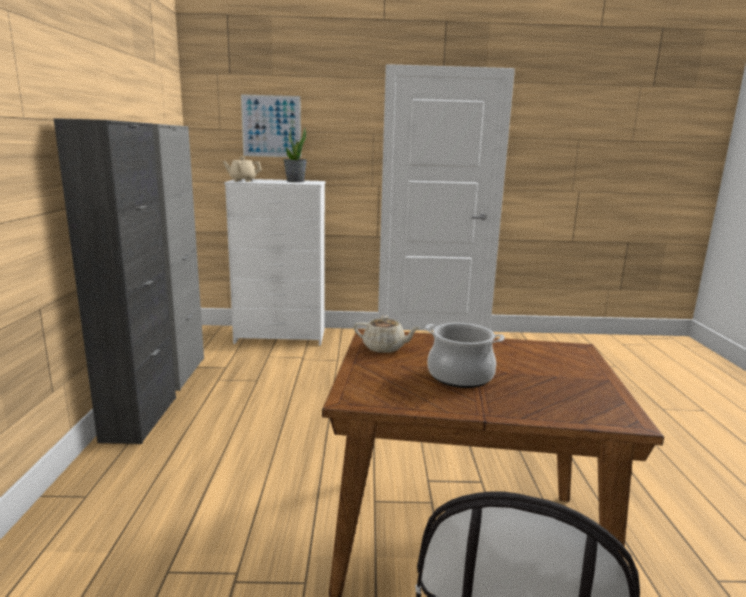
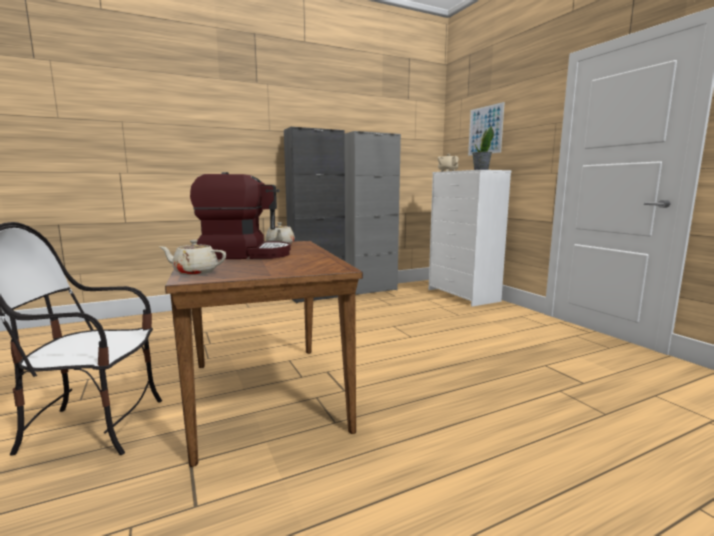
camera: 65 degrees right, 5 degrees down
cooking pot [425,323,505,388] -> coffee machine [190,172,291,259]
none -> beige teapot [160,240,226,275]

